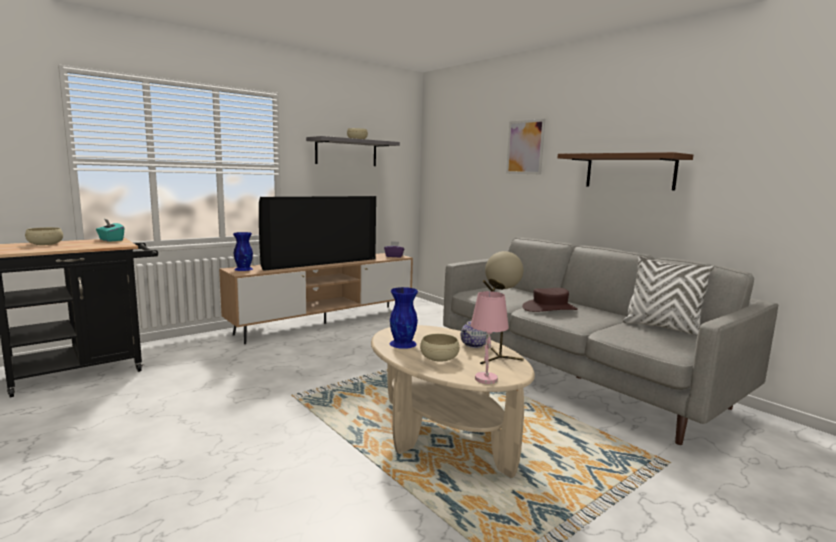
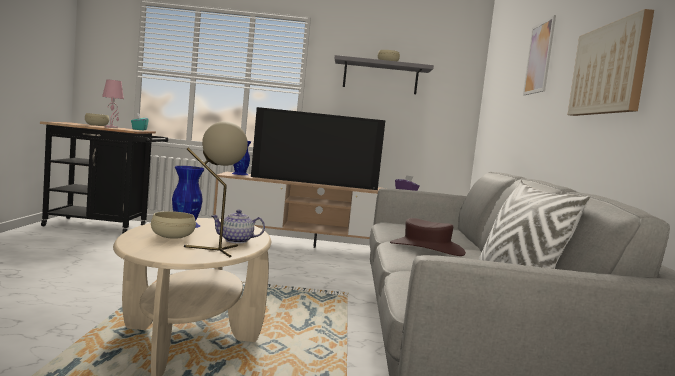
camera: 40 degrees right, 5 degrees down
pink table lamp [471,291,509,384] -> pink table lamp moved to [102,79,124,128]
brown shelf [558,152,693,190] -> picture [567,9,654,116]

